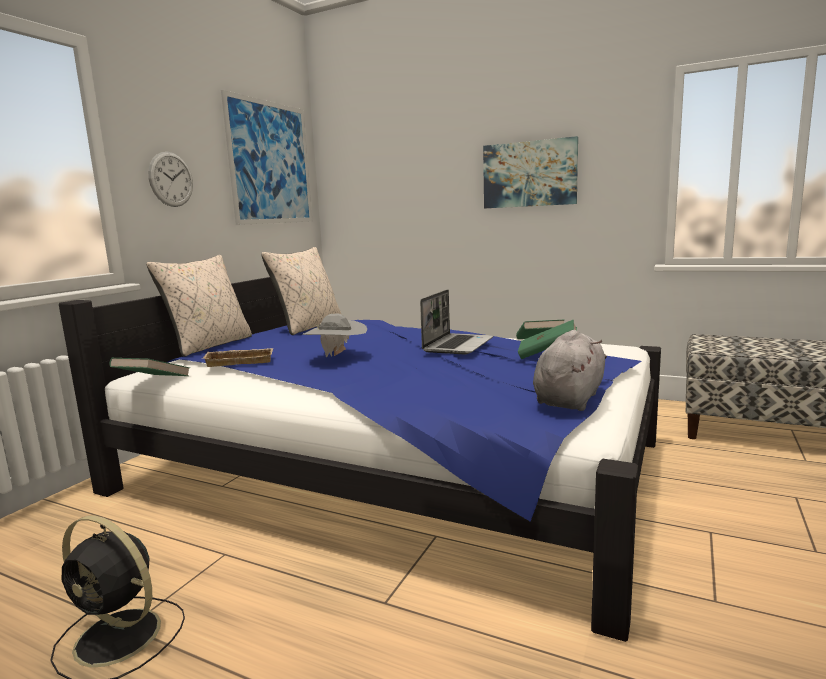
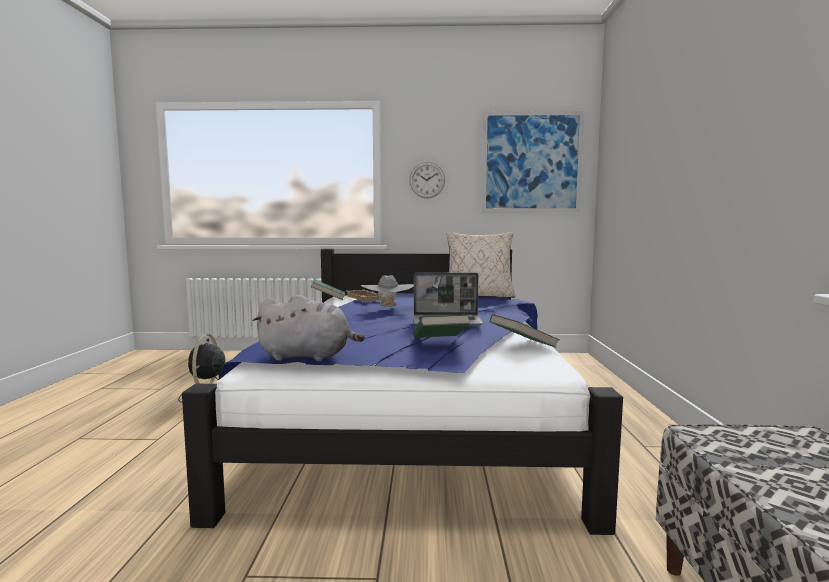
camera: 65 degrees right, 5 degrees down
beige pillow [146,255,252,357] -> none
picture [483,136,578,208] -> none

